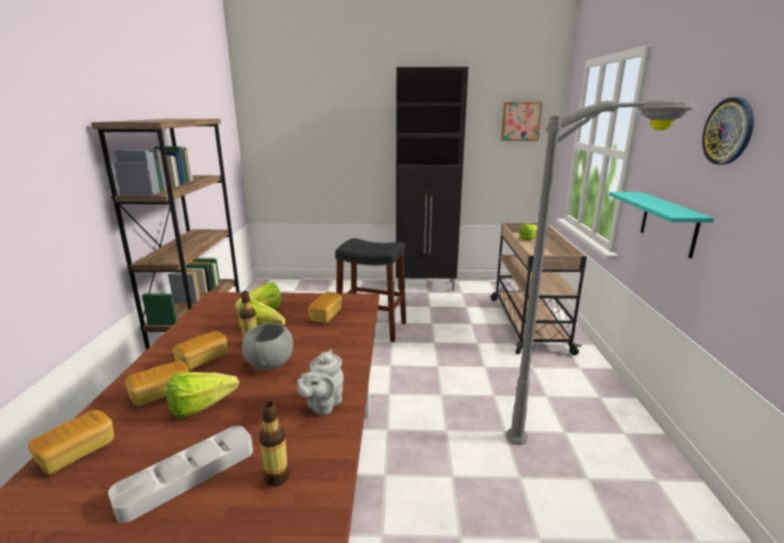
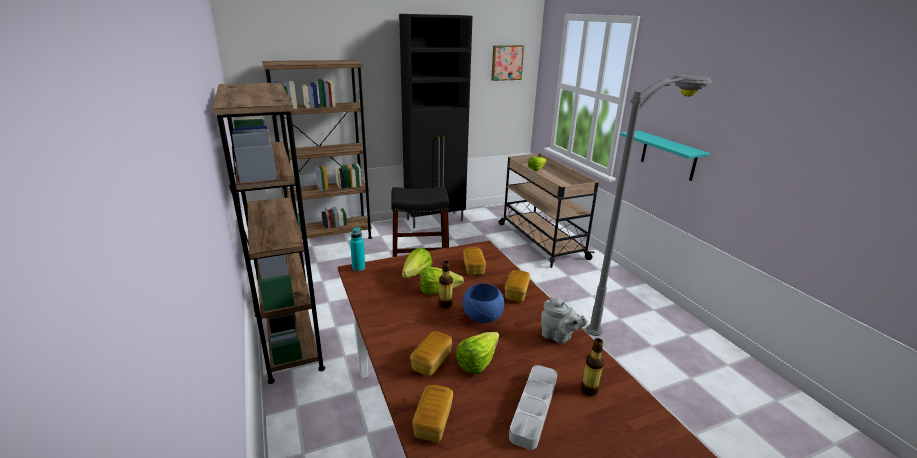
camera: 25 degrees left, 5 degrees up
bread [173,331,227,370] -> bread moved to [505,270,530,302]
grey bowl [242,323,293,370] -> blue bowl [462,283,504,323]
grey teapot [297,349,343,416] -> grey teapot turned 60 degrees counterclockwise [541,297,588,344]
wall clock [702,97,754,165] -> none
none -> brown bookcase [262,60,372,239]
none -> turquoise bottle [350,227,365,271]

